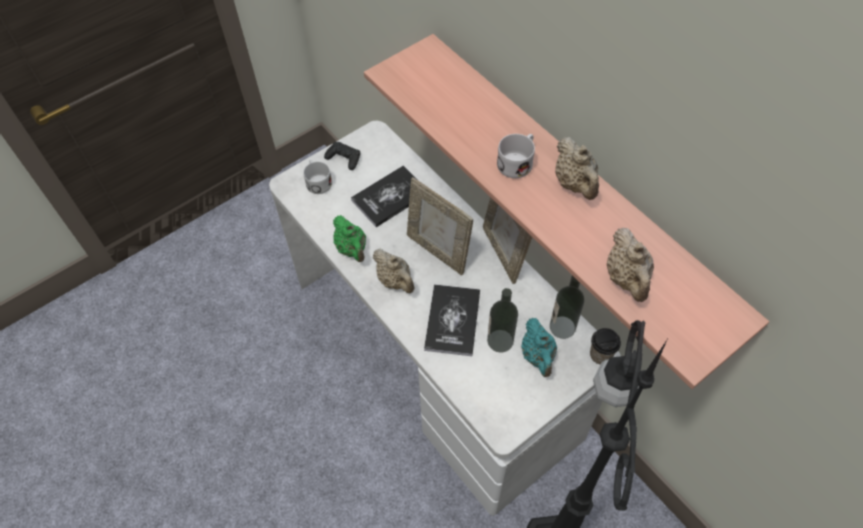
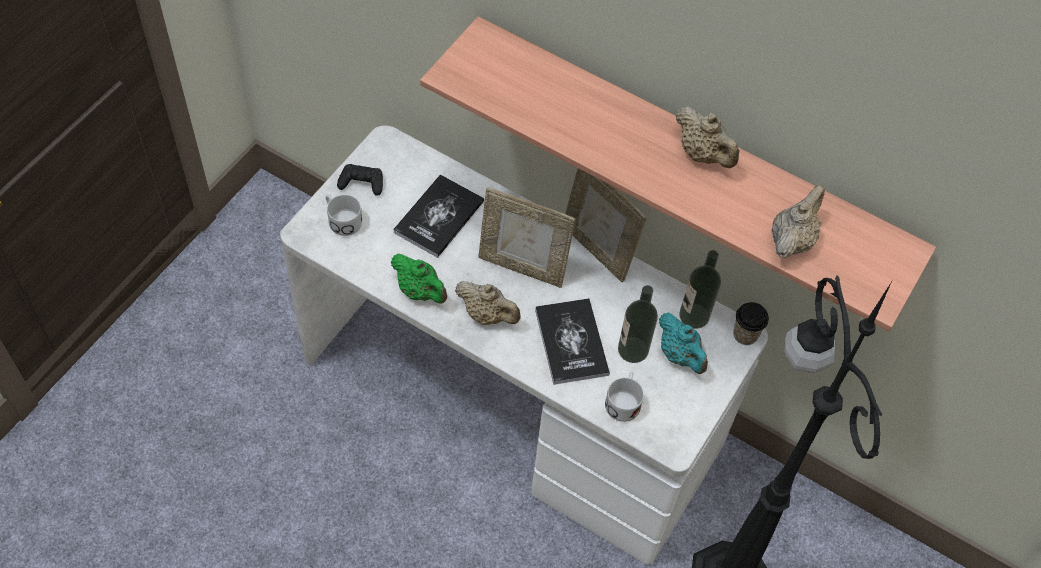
camera: 25 degrees left, 0 degrees up
white mug [497,134,535,178] -> white mug moved to [605,372,644,422]
beige teapot [607,228,654,302] -> beige teapot turned 120 degrees counterclockwise [771,185,825,258]

